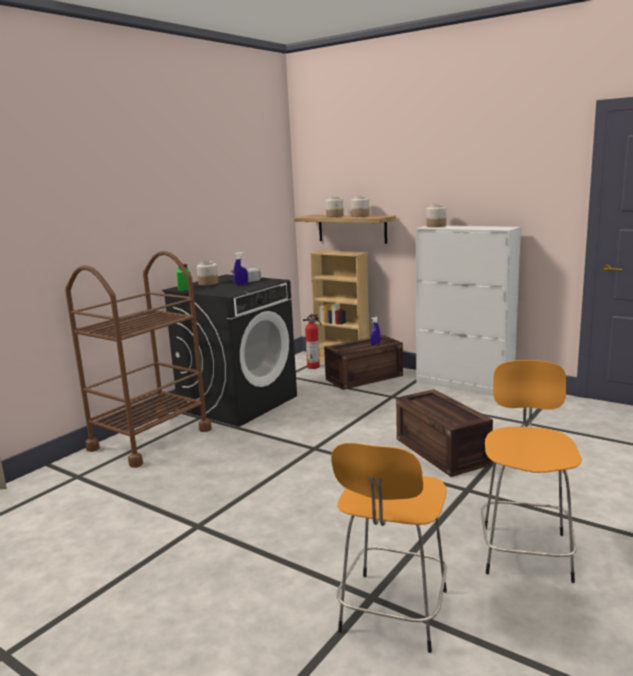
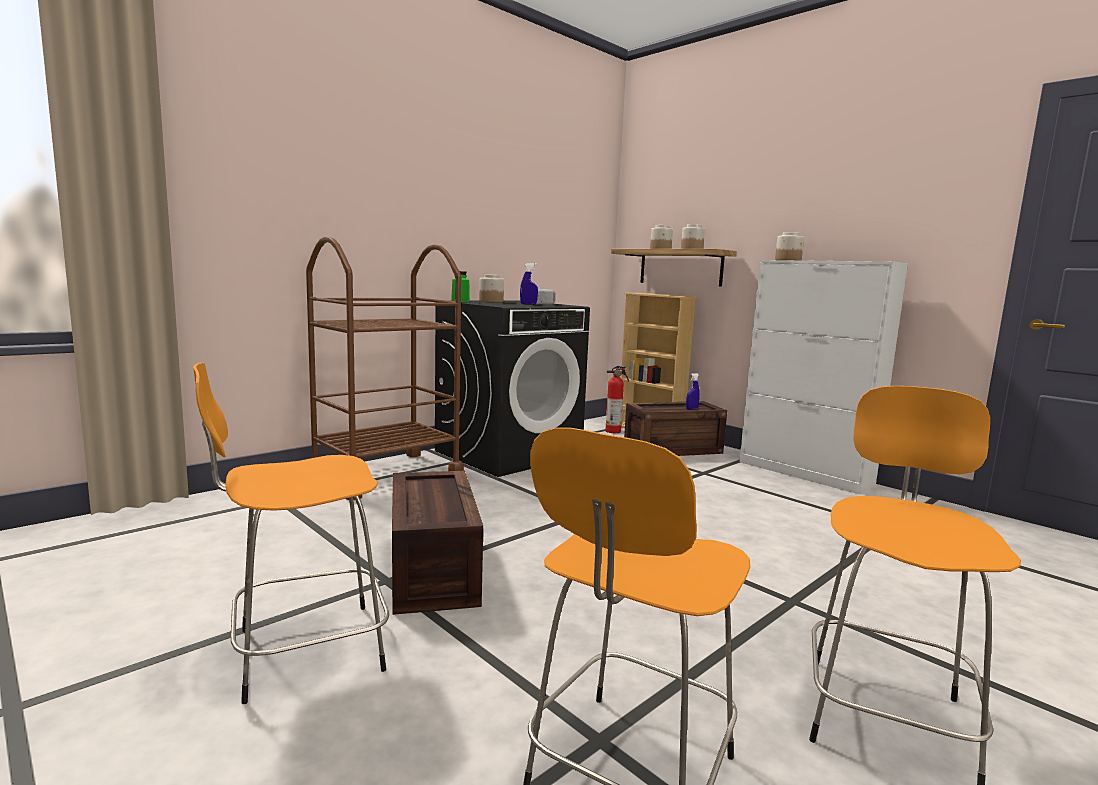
camera: 10 degrees right, 5 degrees down
crate [396,389,493,477] -> crate moved to [392,471,483,615]
none -> orange stool [193,363,389,704]

